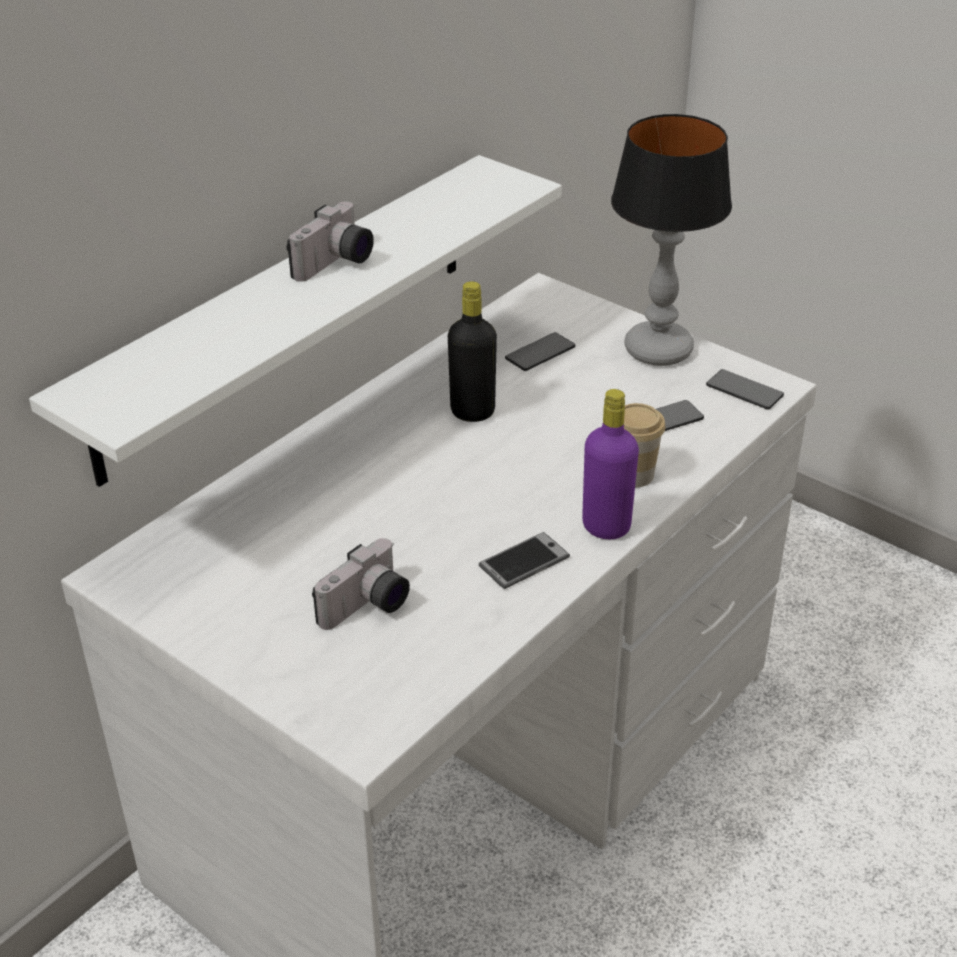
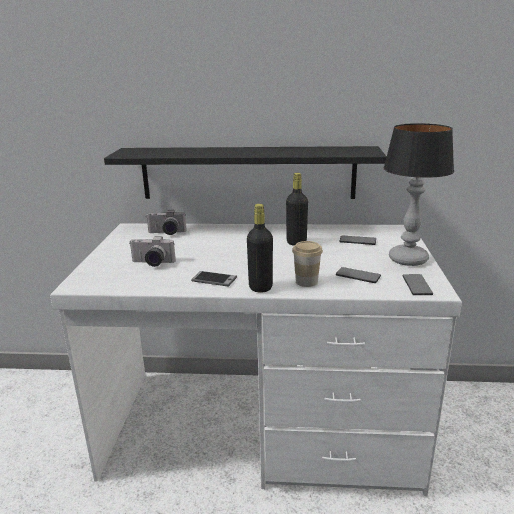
camera: 55 degrees right, 15 degrees down
white shelf [29,155,562,487] -> black shelf [104,146,387,199]
camera [286,202,374,282] -> camera moved to [146,210,187,235]
purple bottle [582,389,639,539] -> black bottle [247,204,273,293]

